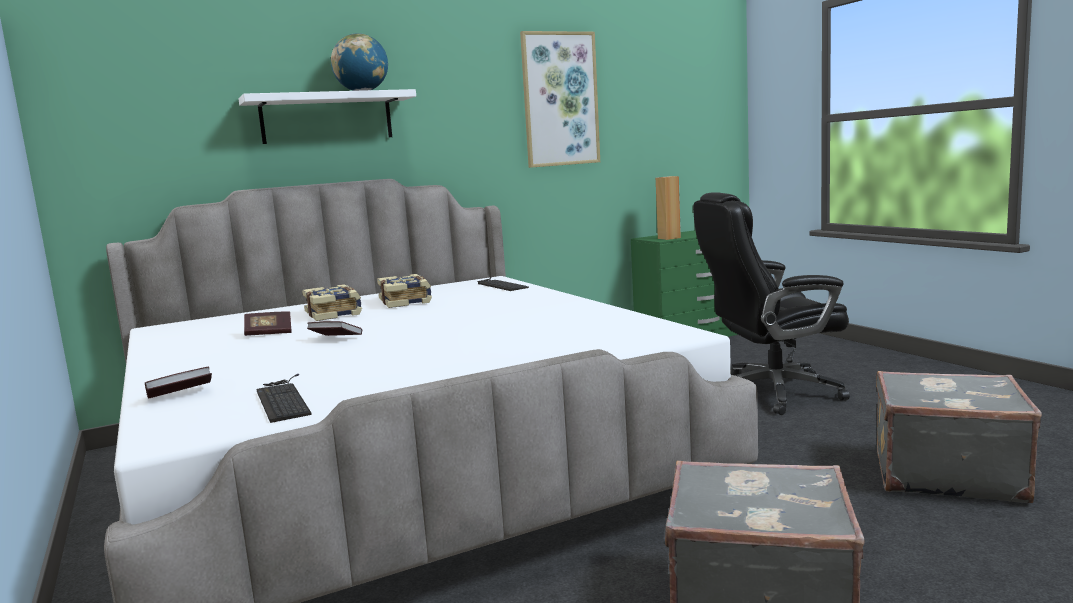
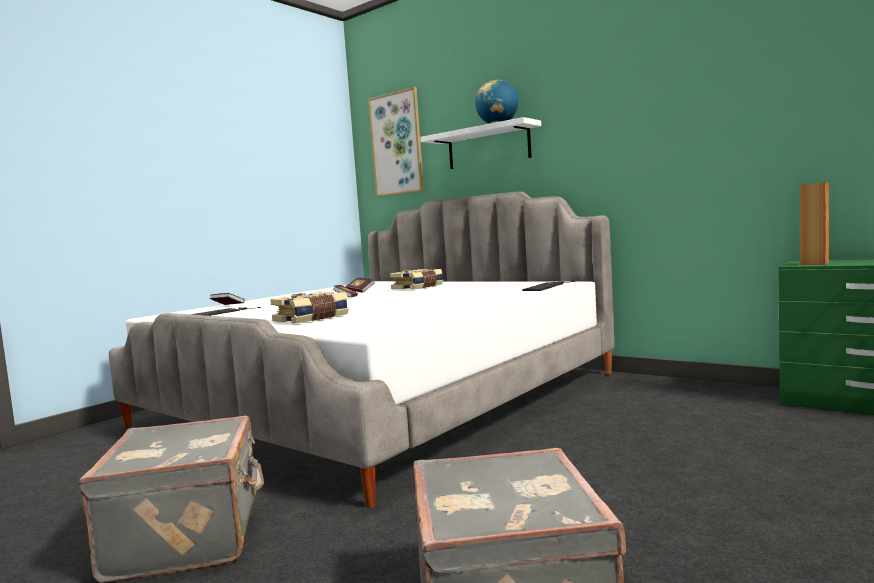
camera: 65 degrees right, 5 degrees down
book [377,274,432,308] -> book moved to [270,291,349,324]
picture [520,31,600,168] -> picture moved to [368,87,424,197]
black office chair [693,192,850,415] -> none

